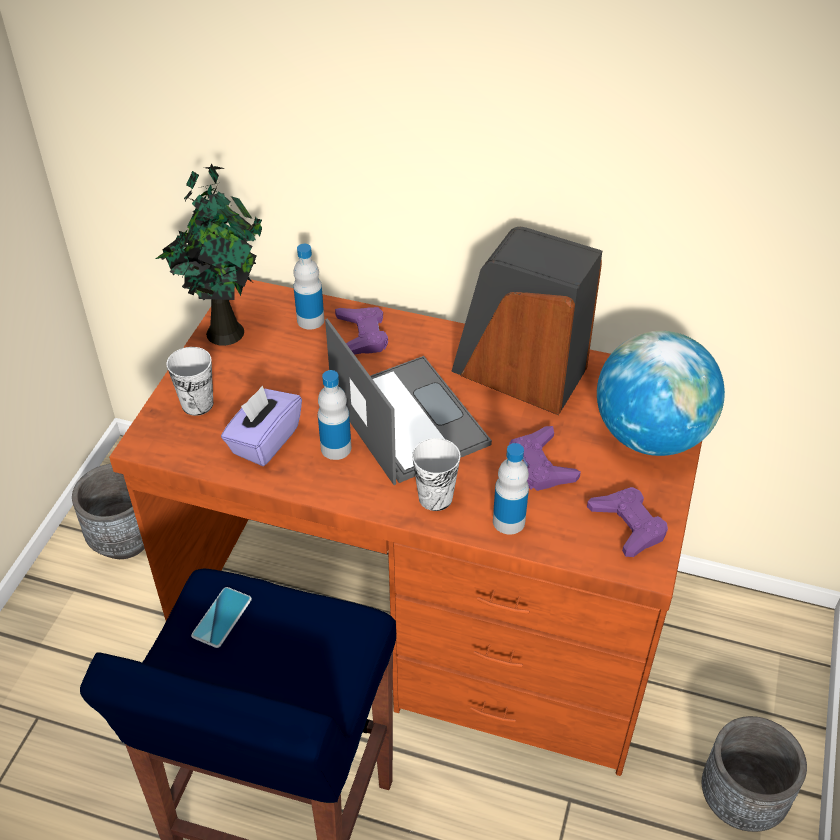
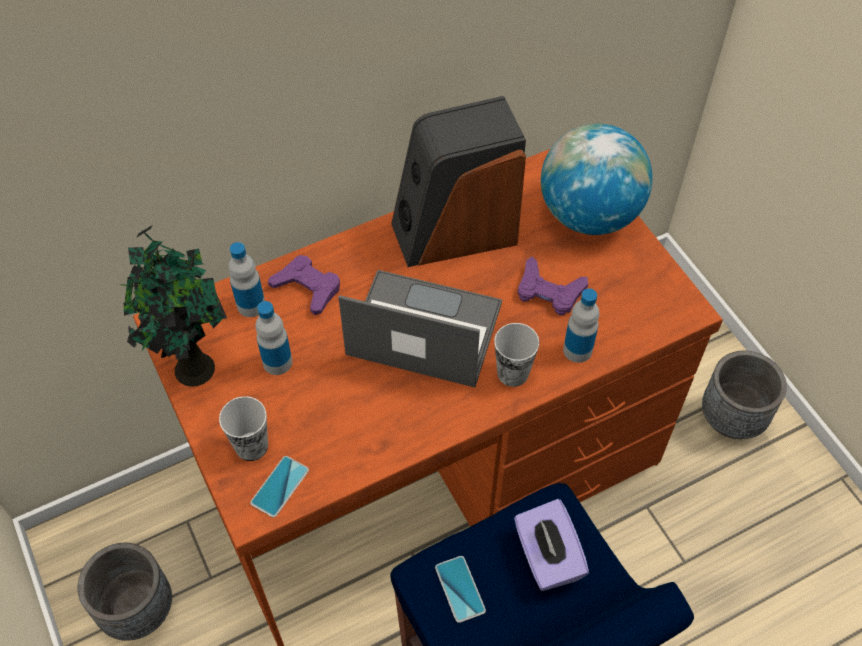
camera: 45 degrees left, 10 degrees up
purple tissue box [221,386,302,466] -> purple tissue box moved to [514,499,589,591]
bottle [318,370,351,460] -> bottle moved to [255,301,292,375]
purple game controller [587,487,668,557] -> none
none -> phone [250,456,309,517]

